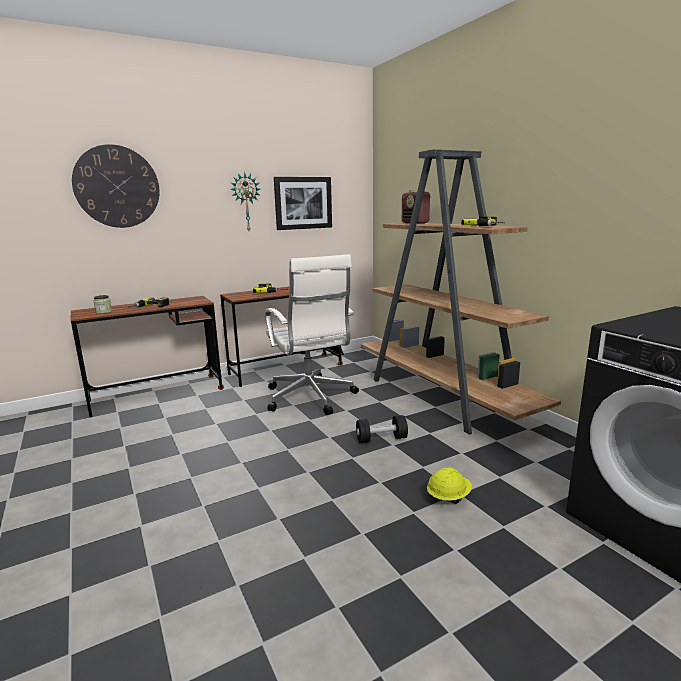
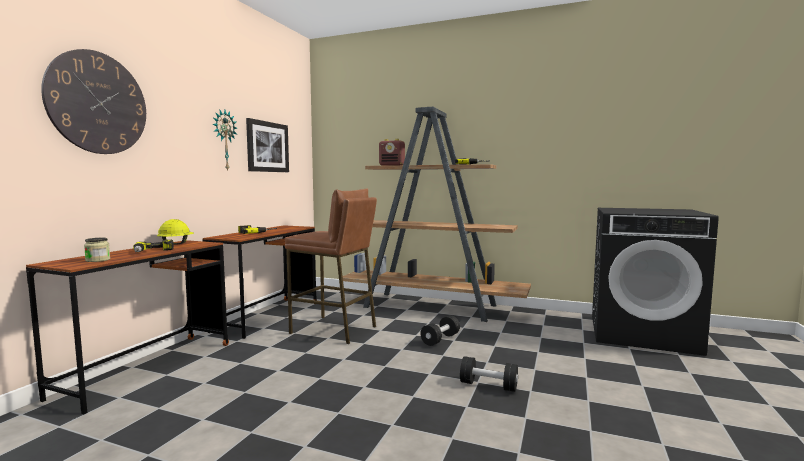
camera: 40 degrees left, 10 degrees down
white office chair [266,254,359,415] -> brown stool [285,188,377,344]
yellow hard hat [427,467,472,504] -> yellow hard hat moved to [157,219,194,245]
none -> black dumbbell [460,356,518,392]

